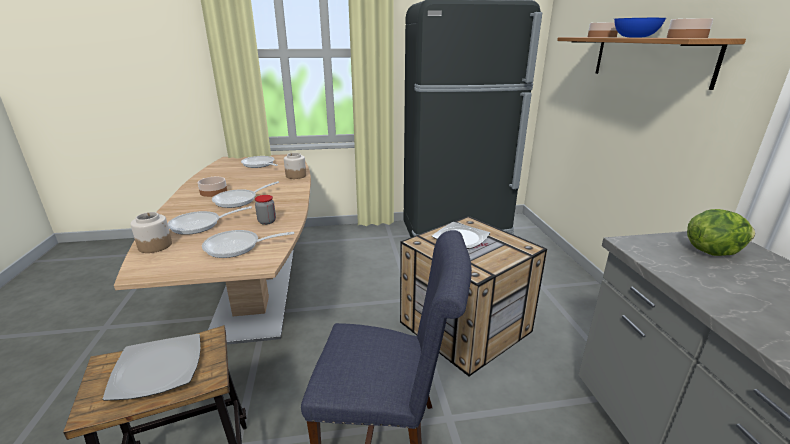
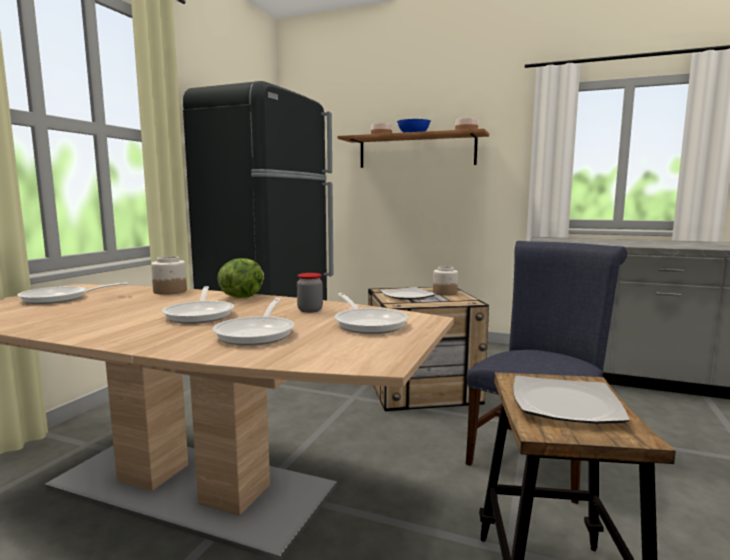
camera: 60 degrees left, 15 degrees down
jar [130,212,172,253] -> jar moved to [433,266,458,296]
bowl [198,177,227,197] -> none
frying pan [202,230,294,258] -> frying pan turned 45 degrees counterclockwise [334,293,408,334]
lettuce [687,209,755,256] -> lettuce moved to [217,258,264,298]

